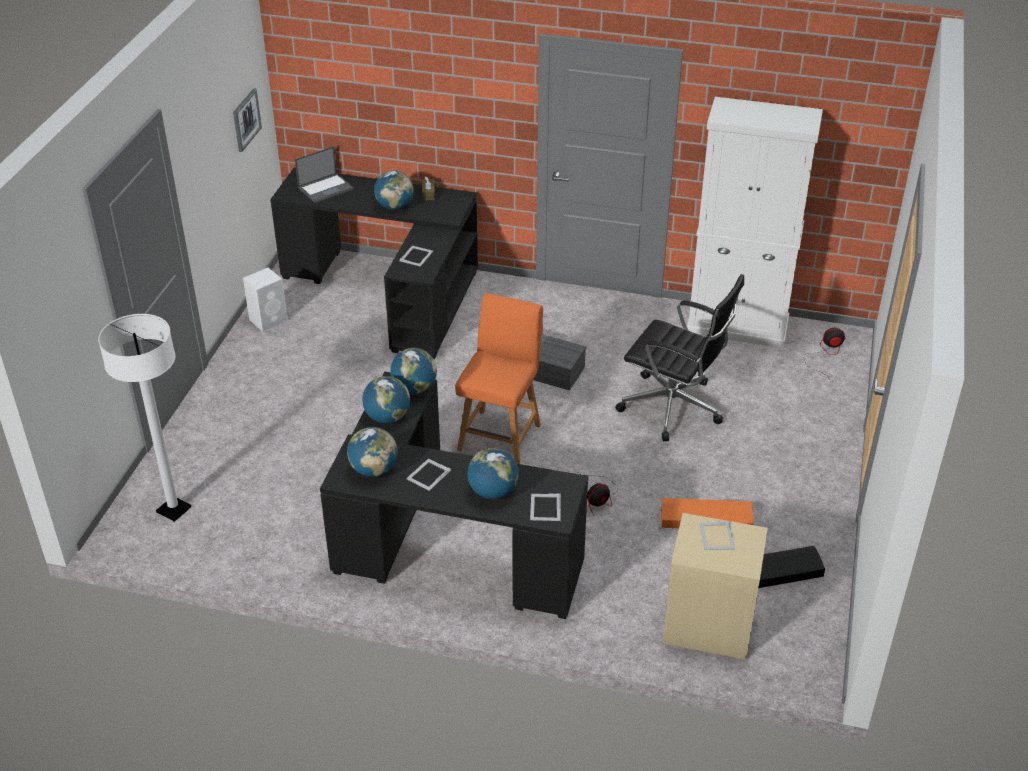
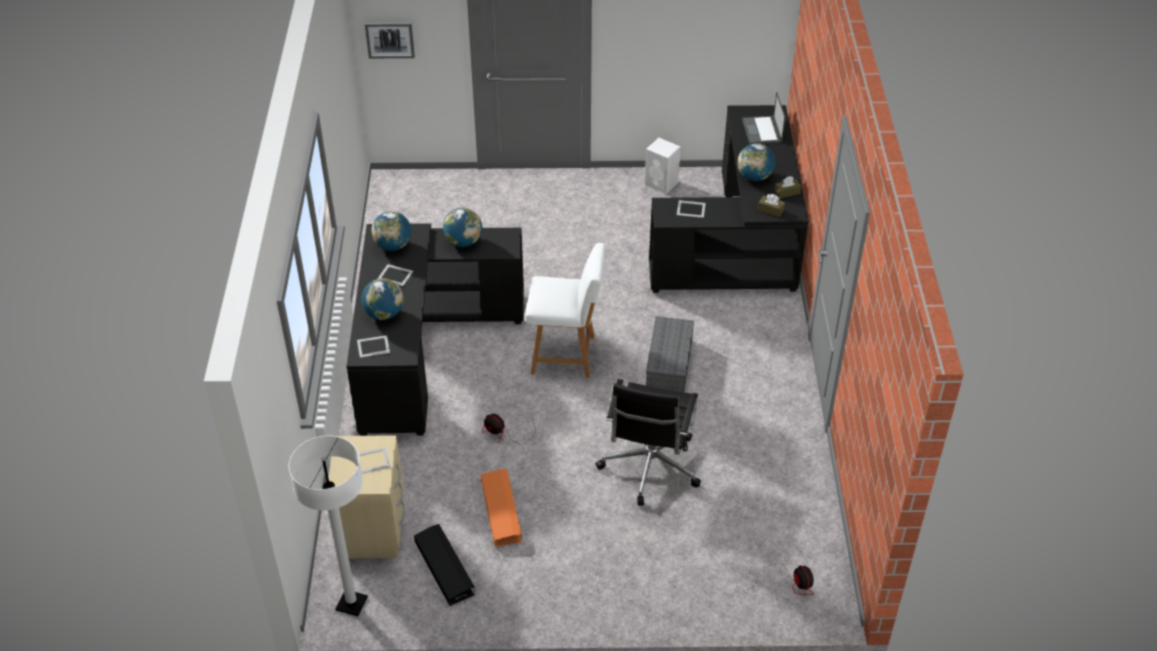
camera: 75 degrees right, 5 degrees up
white floor lamp [98,314,191,522] -> white floor lamp moved to [289,435,368,616]
picture [233,88,262,152] -> picture moved to [365,22,415,58]
laptop [295,146,354,203] -> laptop turned 45 degrees clockwise [742,92,785,144]
globe [390,348,437,394] -> none
orange chair [455,293,543,464] -> white chair [525,243,605,378]
white cabinet [687,97,823,348] -> none
none -> brown tissue box [758,194,785,217]

